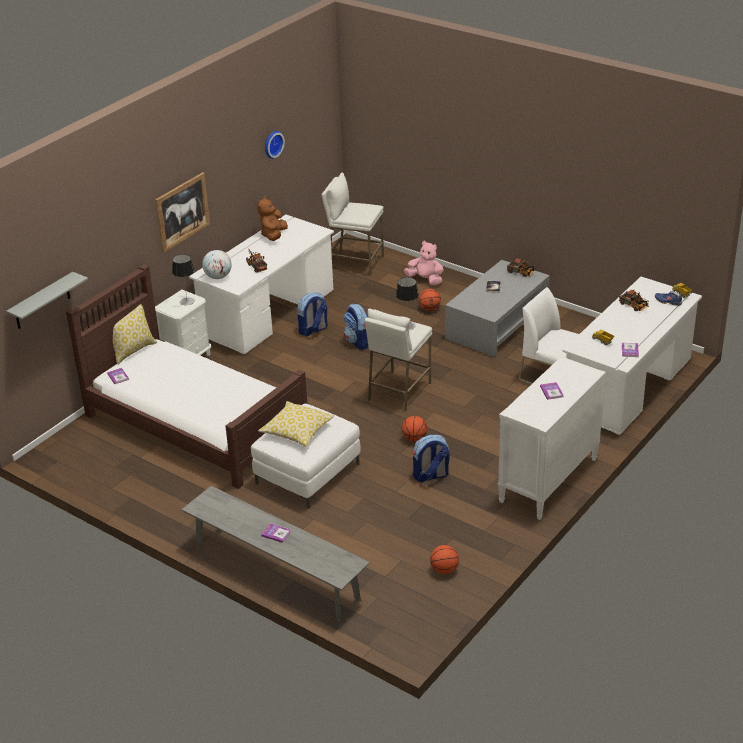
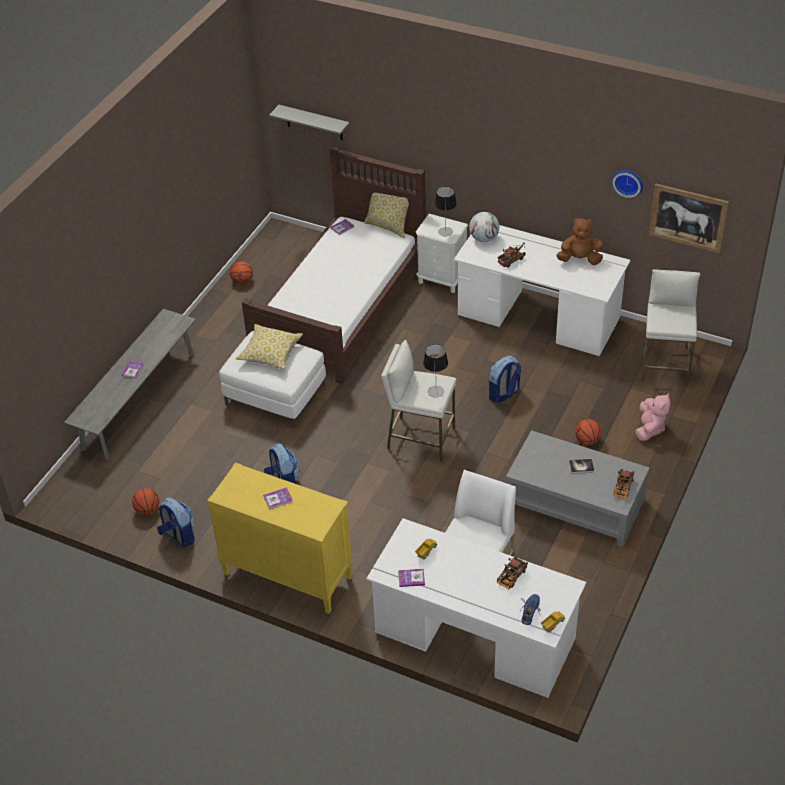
camera: 80 degrees right, 10 degrees up
picture [155,172,210,253] -> picture moved to [649,184,729,253]
backpack [297,292,327,336] -> backpack moved to [157,497,195,547]
basketball [402,416,427,441] -> basketball moved to [230,262,253,285]
white dresser [497,356,606,520] -> yellow dresser [207,462,353,614]

